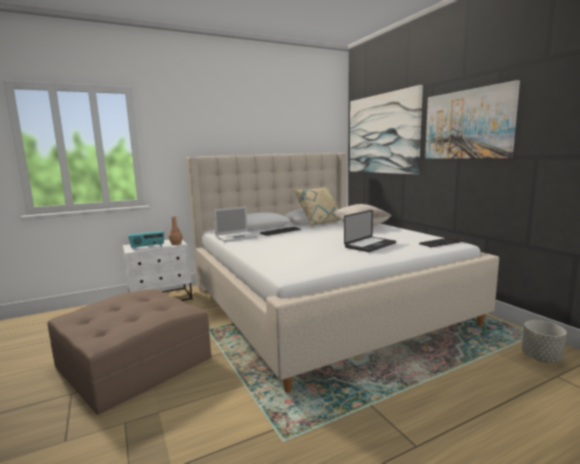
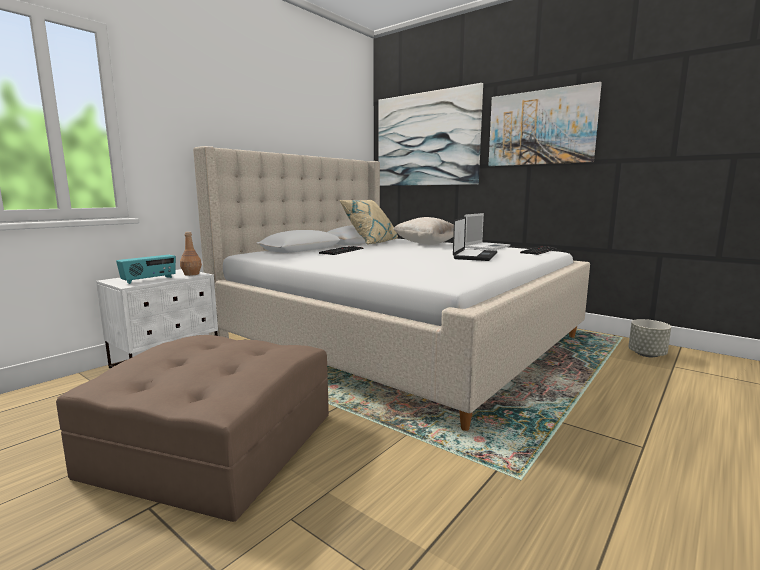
camera: 25 degrees left, 0 degrees up
laptop [213,206,258,242] -> laptop moved to [464,213,510,250]

